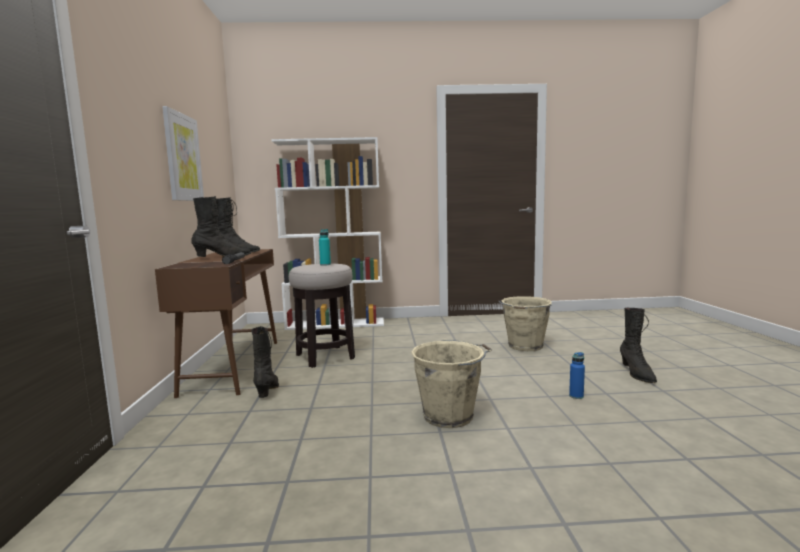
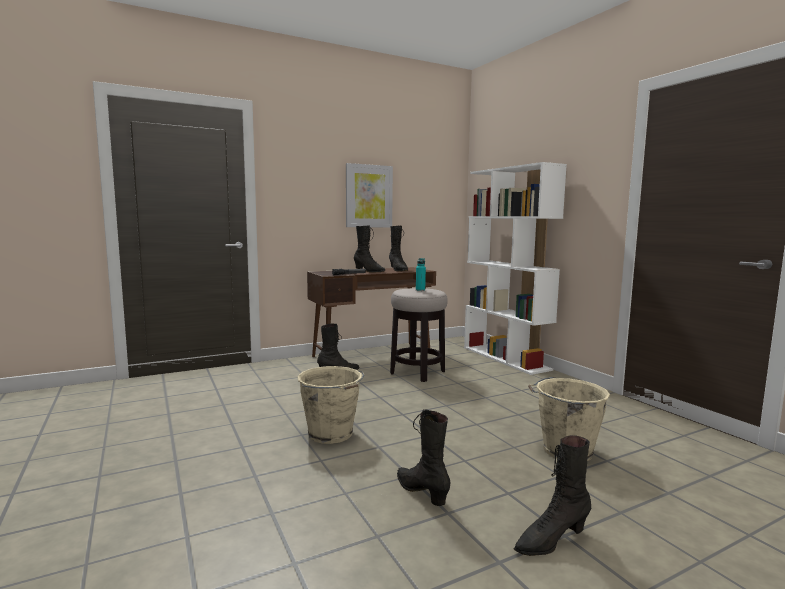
camera: 65 degrees right, 0 degrees up
blue bottle [569,352,585,399] -> black boot [397,410,450,506]

